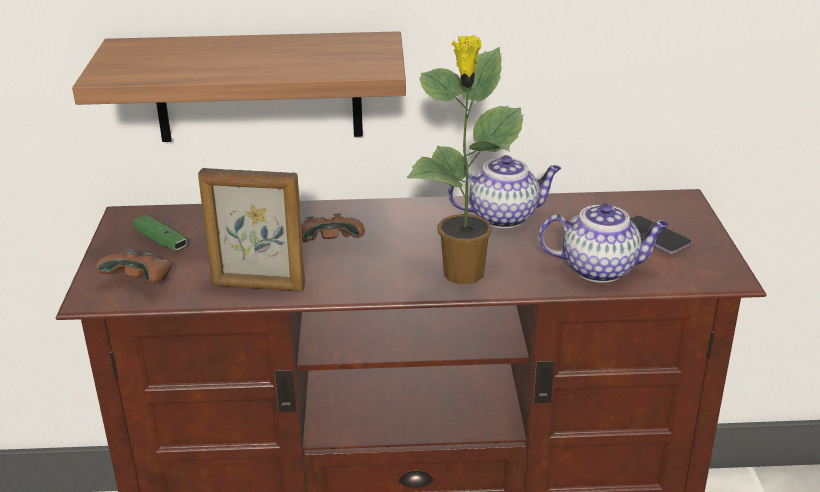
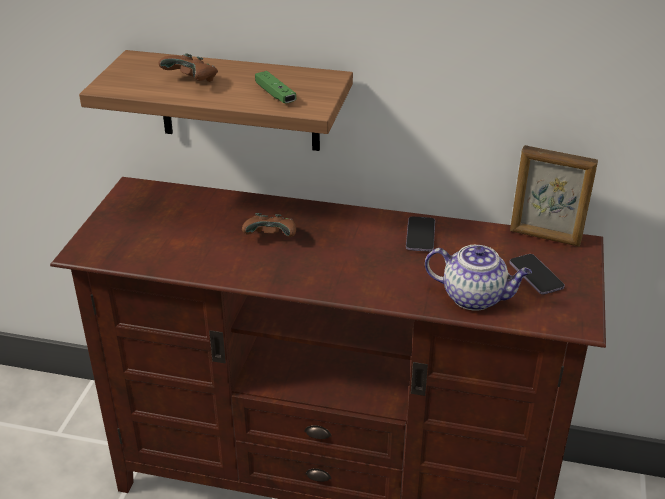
camera: 15 degrees right, 5 degrees up
brown game controller [95,248,172,284] -> brown game controller moved to [158,53,218,82]
green game controller [133,215,188,251] -> green game controller moved to [255,71,296,103]
picture frame [198,168,305,292] -> picture frame moved to [510,145,598,247]
potted plant [406,35,524,285] -> none
teapot [448,155,561,228] -> phone [406,216,435,252]

